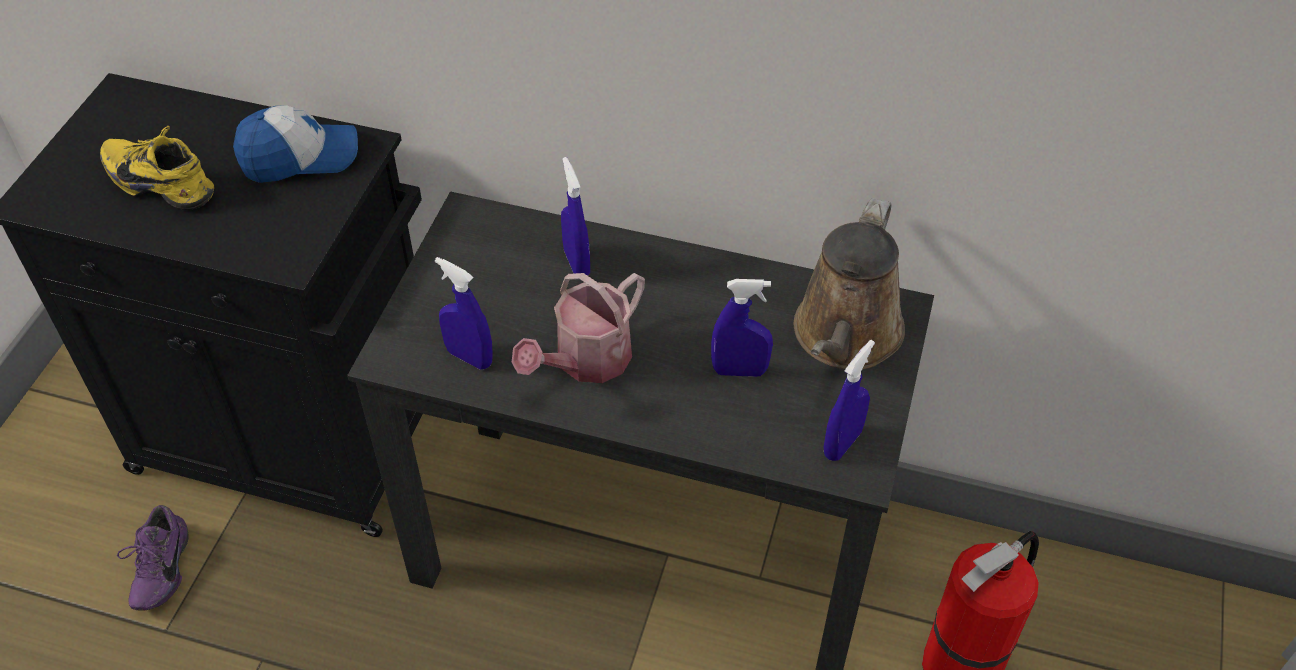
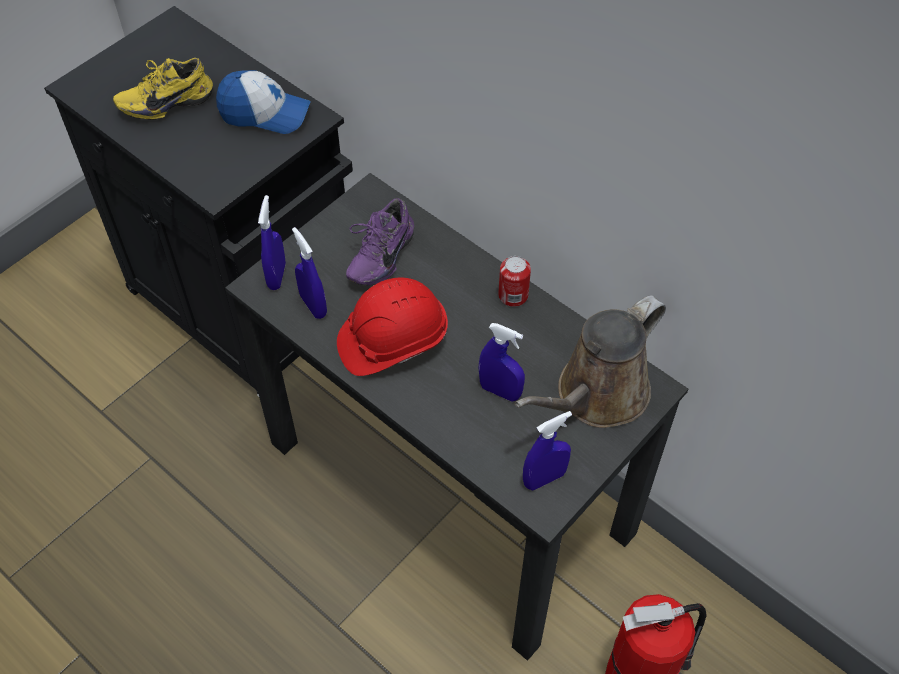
camera: 25 degrees right, 5 degrees up
yellow shoe [100,125,214,210] -> yellow shoe turned 75 degrees counterclockwise [113,58,213,120]
purple shoe [117,505,188,610] -> purple shoe moved to [346,198,414,286]
watering can [512,273,645,383] -> red hard hat [337,278,448,376]
blue spray bottle [561,157,590,276] -> blue spray bottle moved to [258,195,286,290]
none -> can [498,256,531,307]

